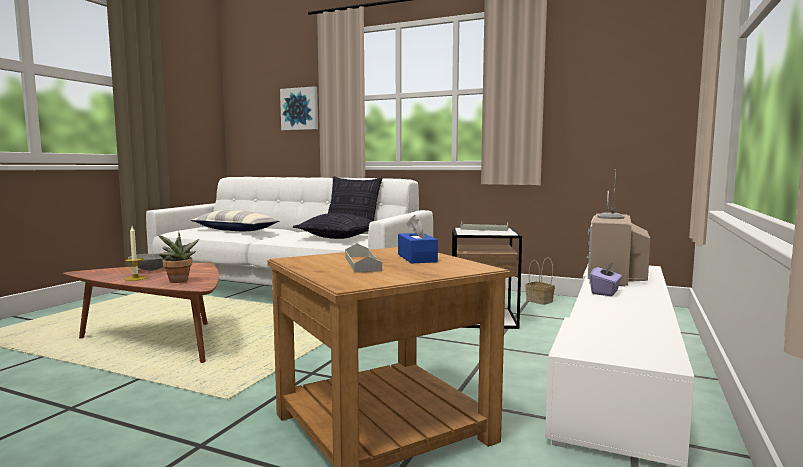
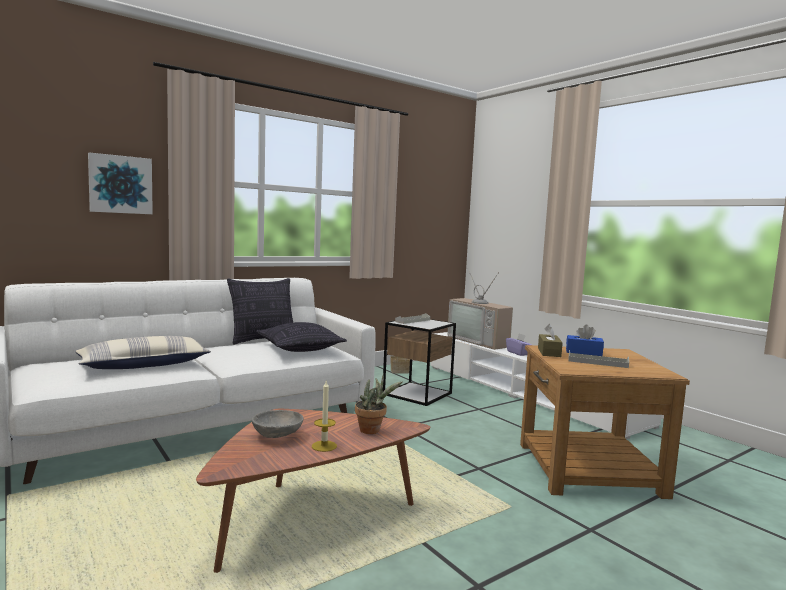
camera: 60 degrees left, 0 degrees up
none -> brown tissue box [538,324,563,357]

